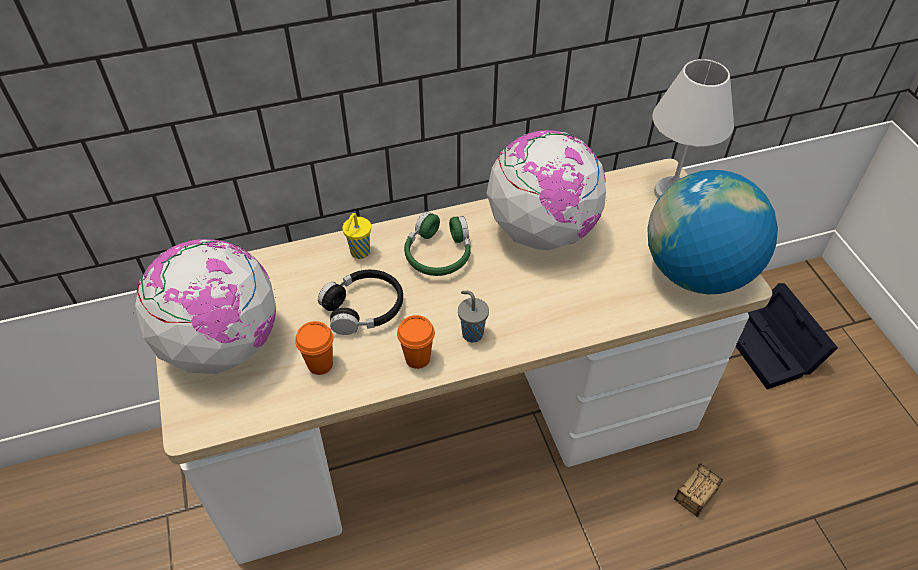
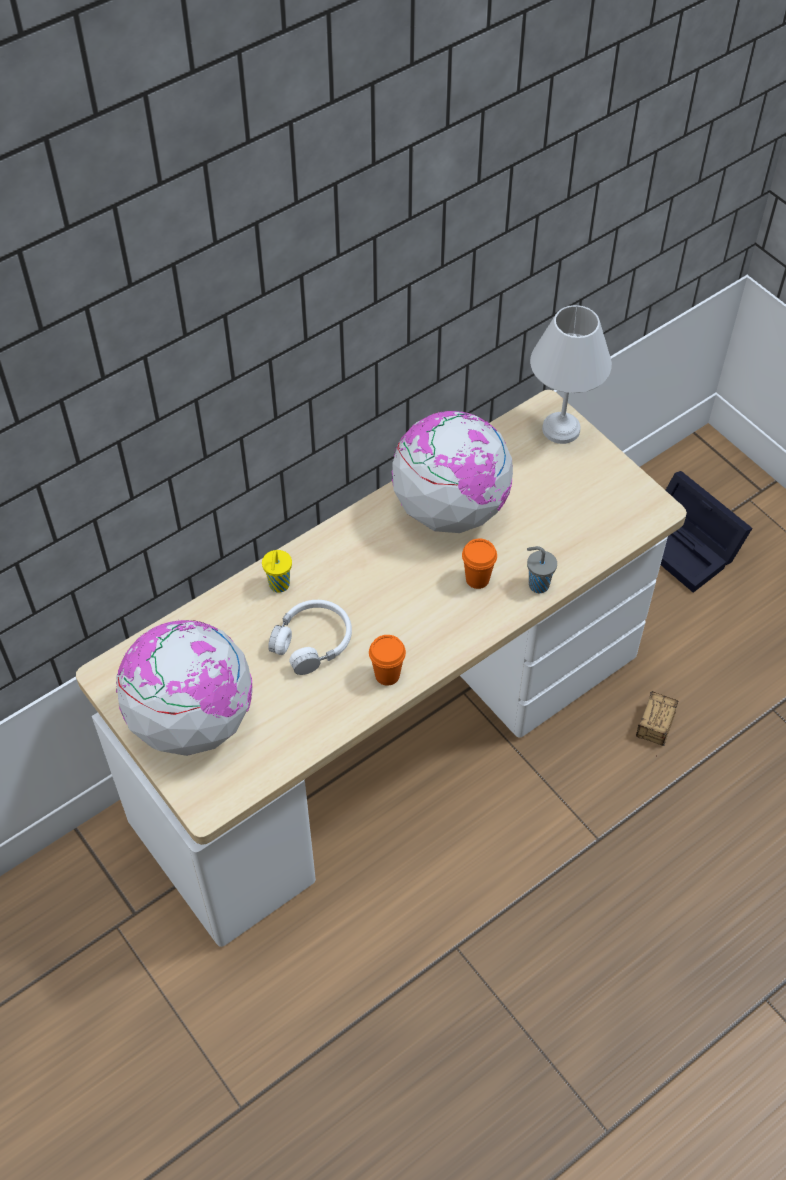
camera: 20 degrees left, 5 degrees up
orange cup [295,321,334,375] -> orange cup moved to [462,538,497,589]
black headphones [318,270,403,335] -> white headphones [268,600,352,675]
green headphones [404,211,471,276] -> none
grey cup [458,291,489,342] -> grey cup moved to [527,546,557,593]
globe [647,170,778,294] -> none

